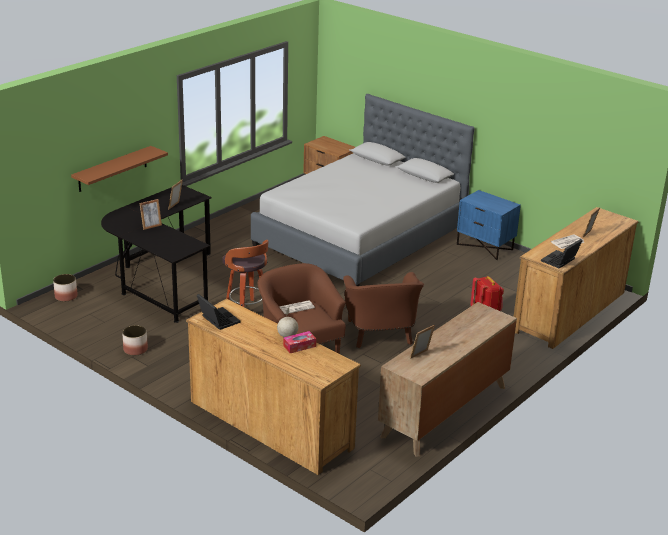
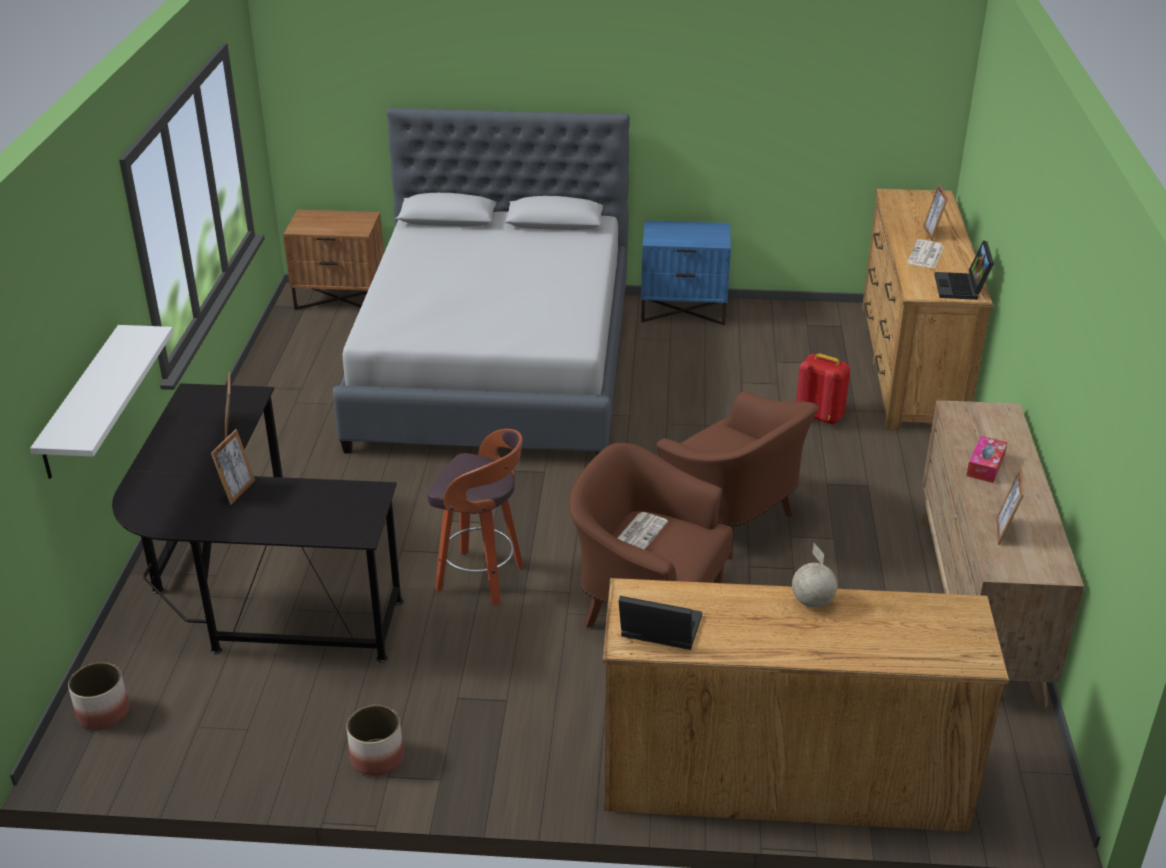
camera: 35 degrees left, 5 degrees up
brown shelf [71,146,168,192] -> white shelf [30,325,173,479]
tissue box [283,331,316,353] -> tissue box moved to [966,436,1007,483]

